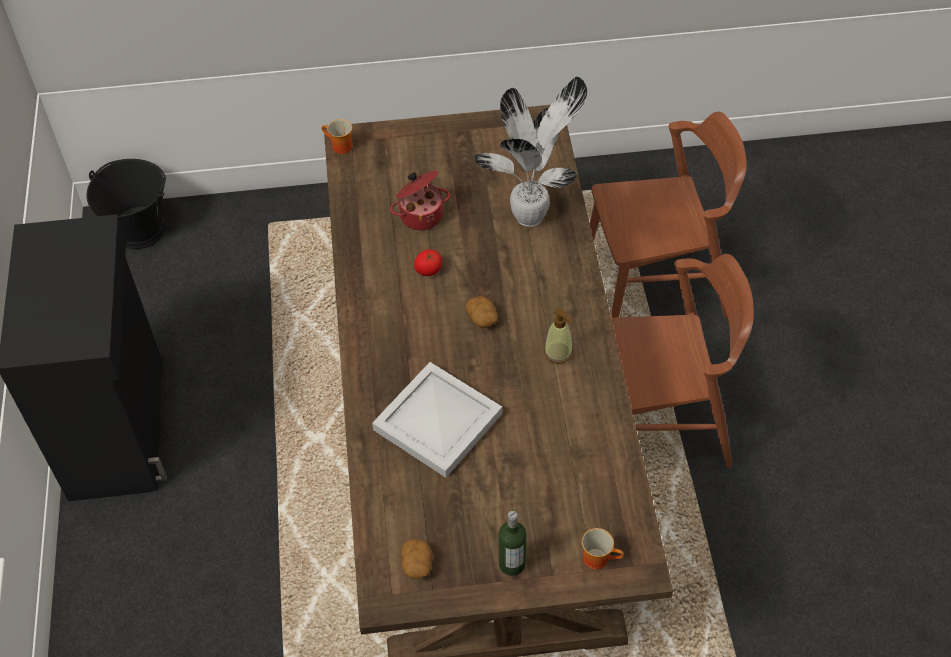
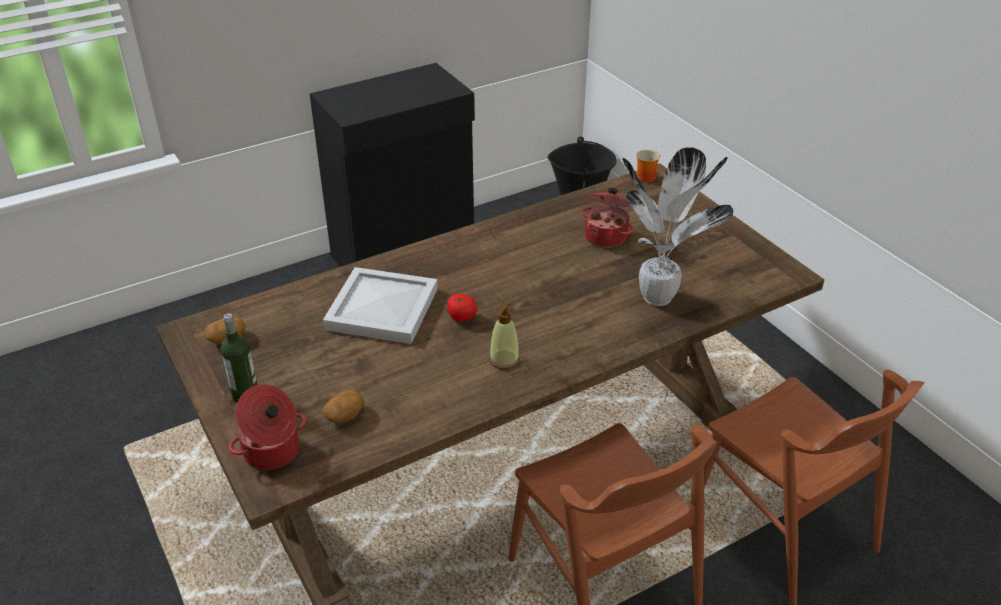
camera: 65 degrees right, 15 degrees down
tomato [414,249,442,276] -> tomato moved to [447,294,477,321]
potato [465,296,498,328] -> potato moved to [323,390,364,423]
mug [582,528,624,569] -> cooking pot [229,384,307,470]

